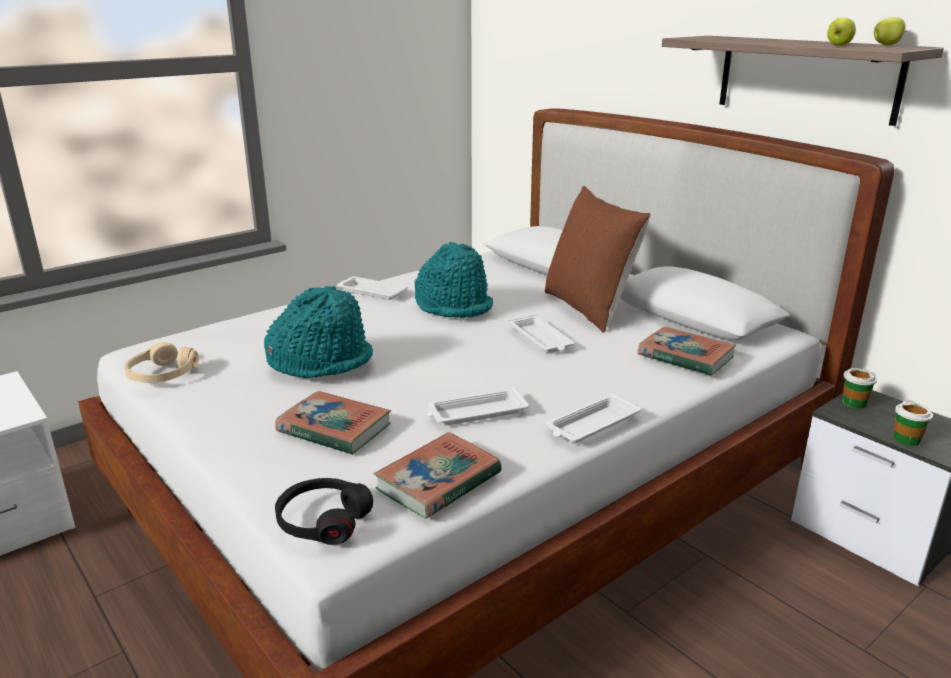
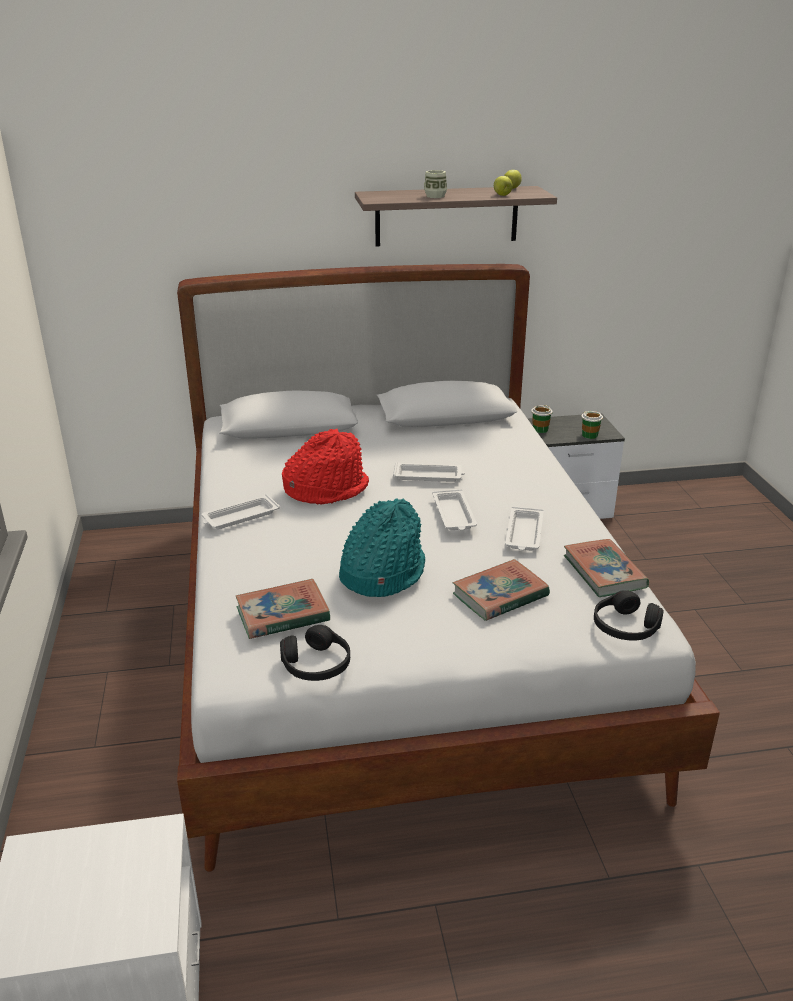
camera: 60 degrees left, 5 degrees up
beige headphones [125,342,199,383] -> black headphones [280,625,350,681]
turquoise hat [414,242,493,318] -> red hat [282,429,369,505]
brown pillow [545,186,651,333] -> none
white tray [545,393,641,443] -> white tray moved to [432,489,477,530]
book [638,327,736,376] -> book moved to [236,579,330,639]
none -> cup [424,170,447,198]

